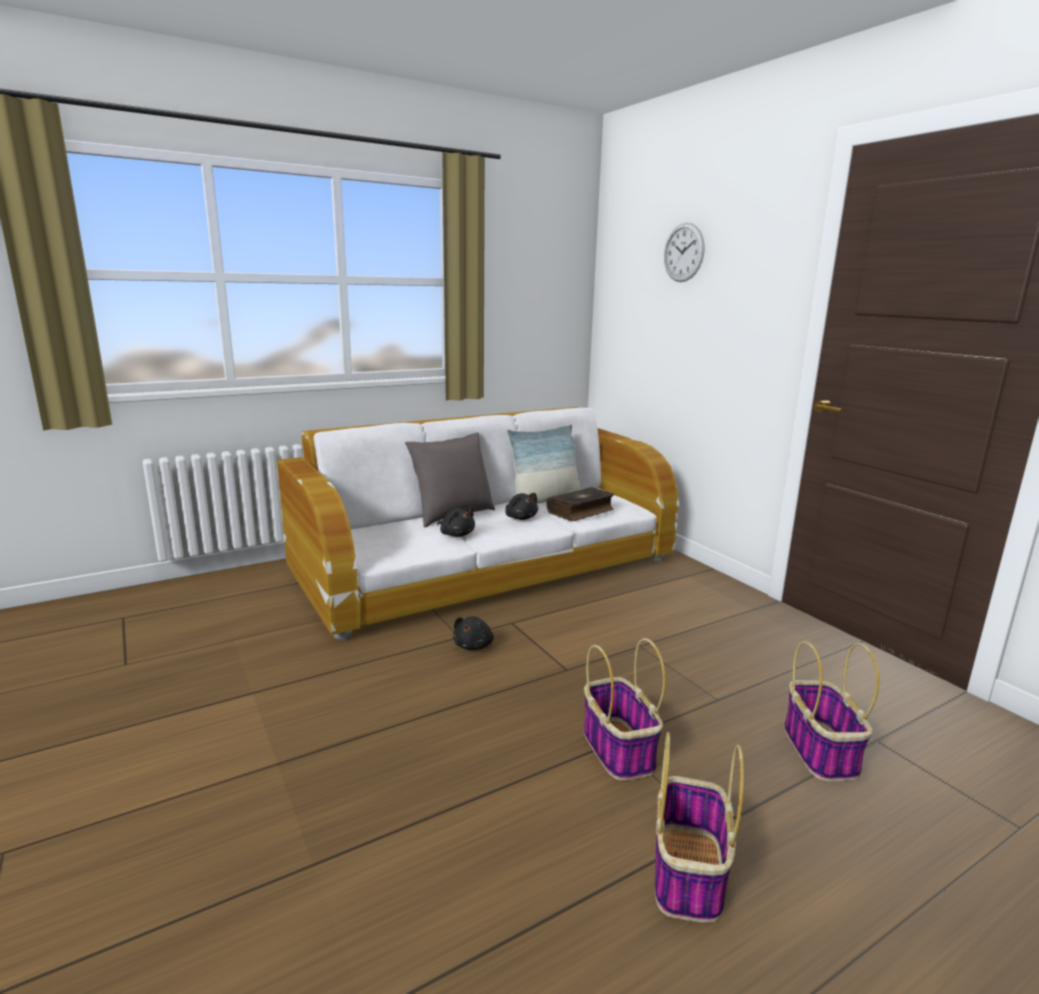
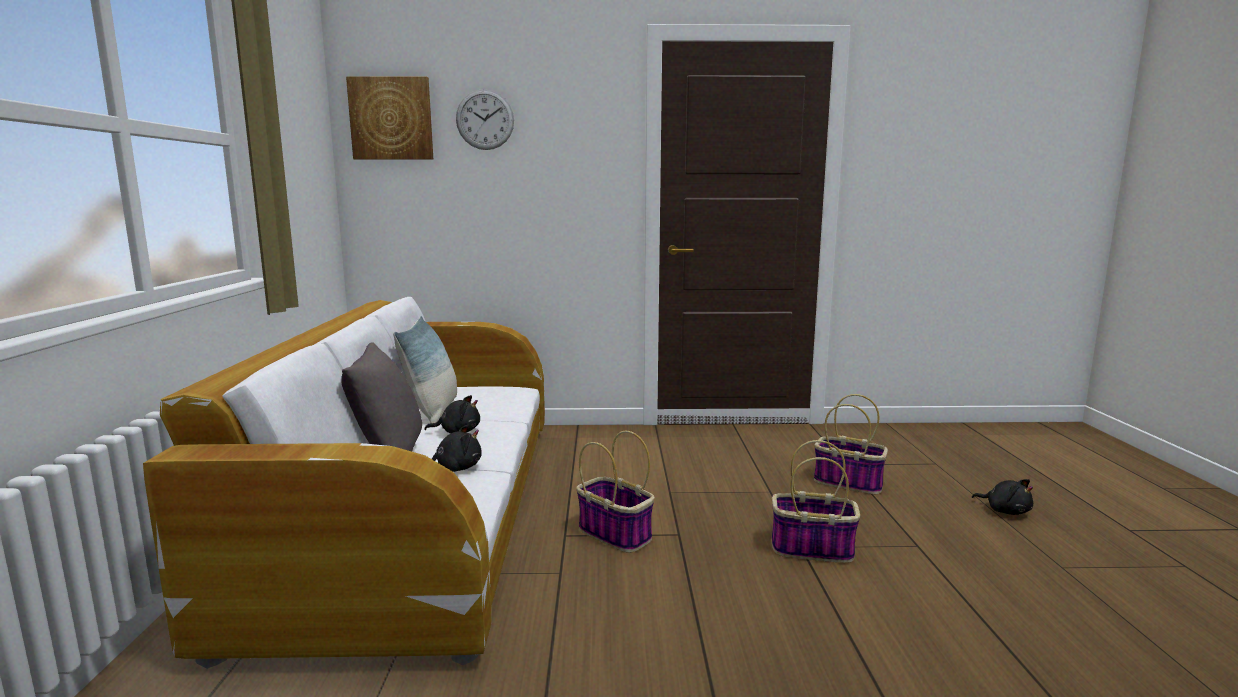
camera: 60 degrees left, 5 degrees down
black plush toy [453,617,494,650] -> black plush toy moved to [972,479,1033,515]
book [547,487,615,521] -> none
basket [655,732,744,923] -> basket moved to [577,431,655,553]
none -> picture [346,76,433,160]

